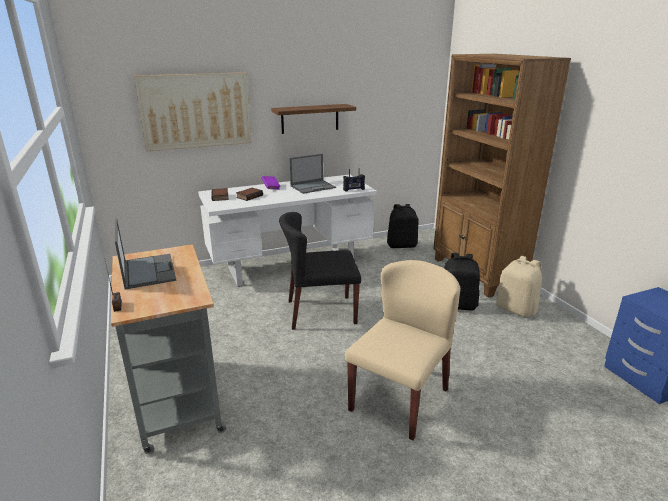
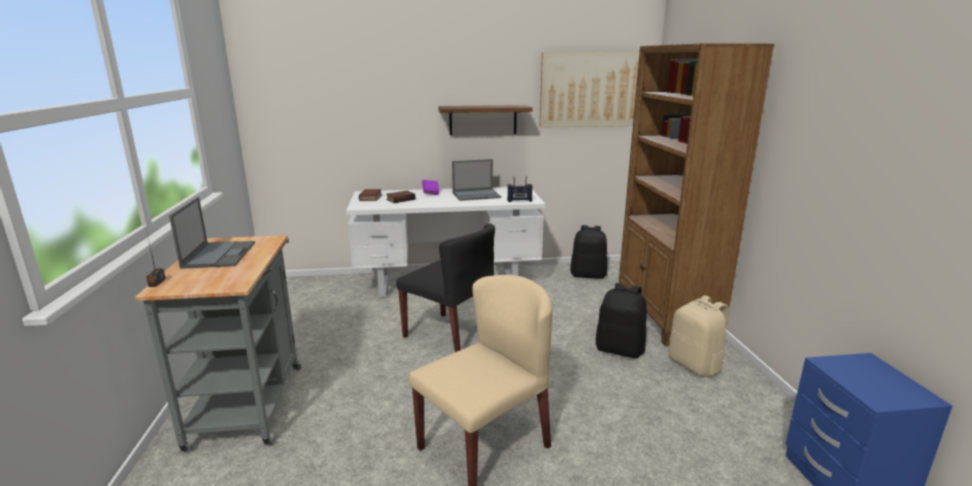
camera: 15 degrees right, 5 degrees down
picture [134,72,252,151] -> picture moved to [540,52,640,128]
black chair [279,212,361,330] -> black chair turned 150 degrees counterclockwise [396,223,495,352]

